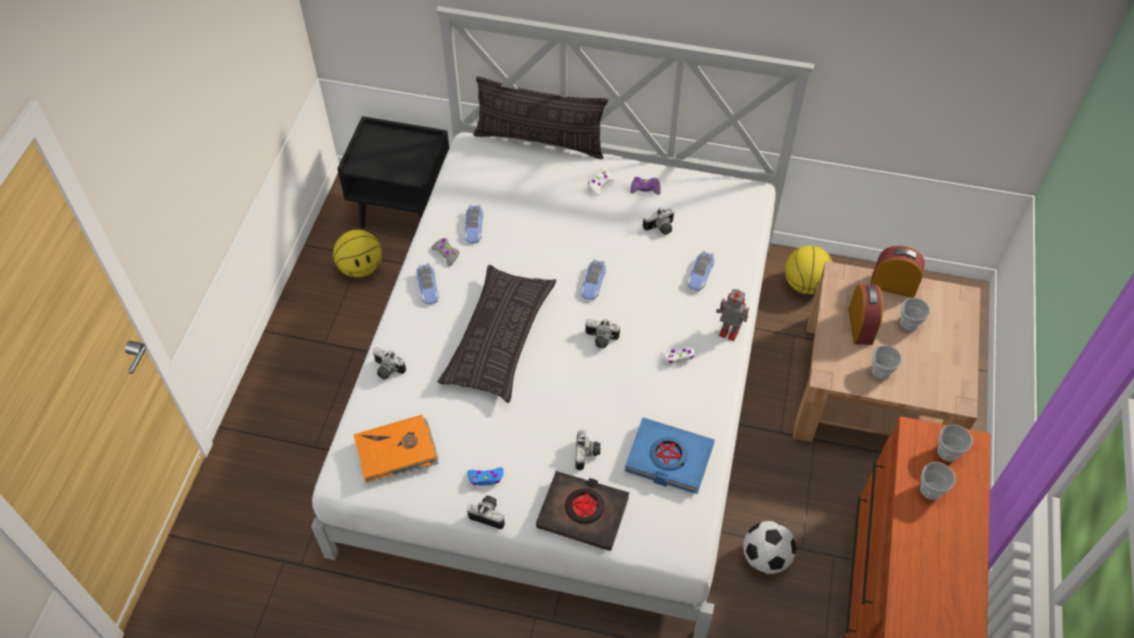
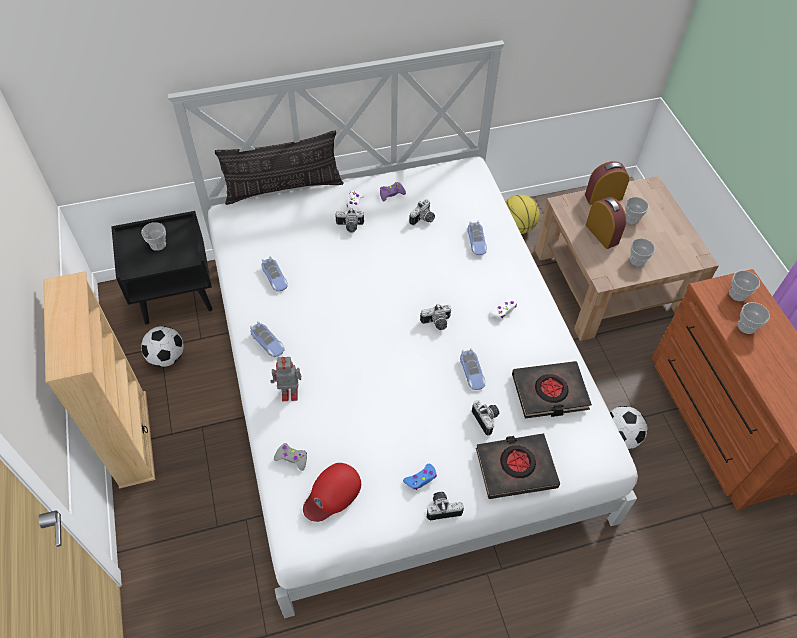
camera: 30 degrees left, 0 degrees up
basketball [333,230,382,278] -> football [141,326,184,367]
orange book [353,415,439,483] -> red cap [303,463,361,522]
camera [373,347,406,380] -> camera moved to [335,208,364,233]
grey game controller [431,238,459,266] -> grey game controller moved to [274,443,307,471]
pillow [437,265,556,403] -> none
toy car [581,258,606,300] -> toy car moved to [460,348,485,390]
blue book [625,418,715,494] -> black book [512,361,592,418]
toy robot [716,289,749,341] -> toy robot moved to [270,357,301,401]
none -> beige bookcase [43,271,156,488]
none -> cup [141,222,166,251]

